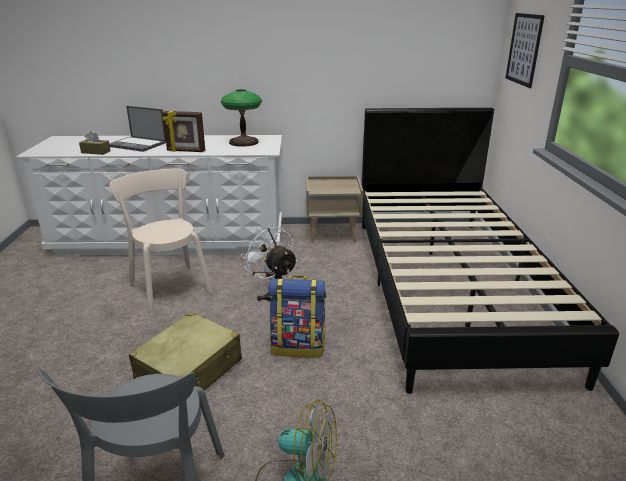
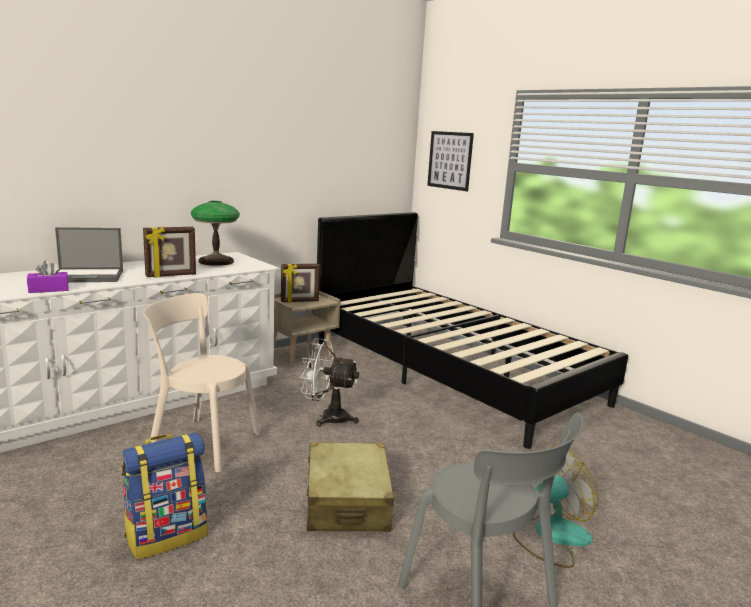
camera: 40 degrees left, 10 degrees down
brown tissue box [79,131,111,155] -> purple tissue box [27,261,68,293]
backpack [268,275,326,357] -> backpack moved to [121,432,208,559]
none -> picture frame [281,264,320,303]

